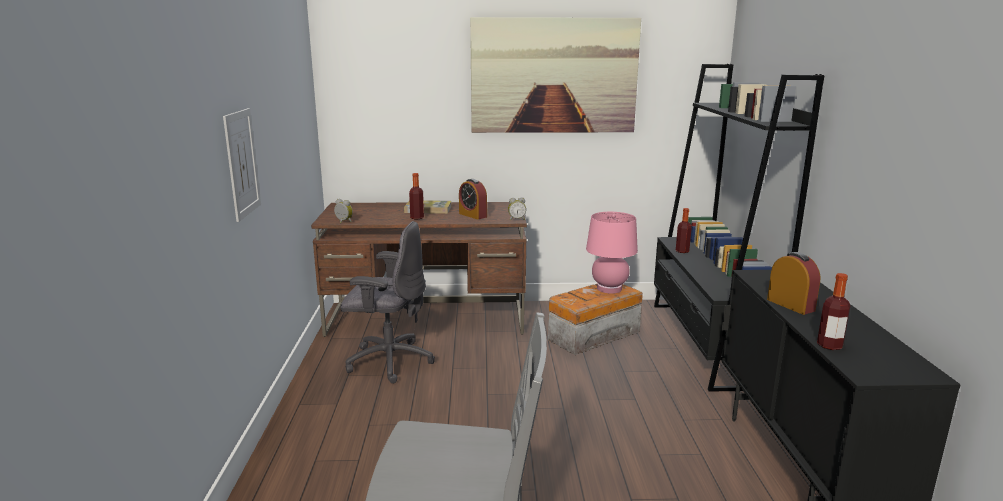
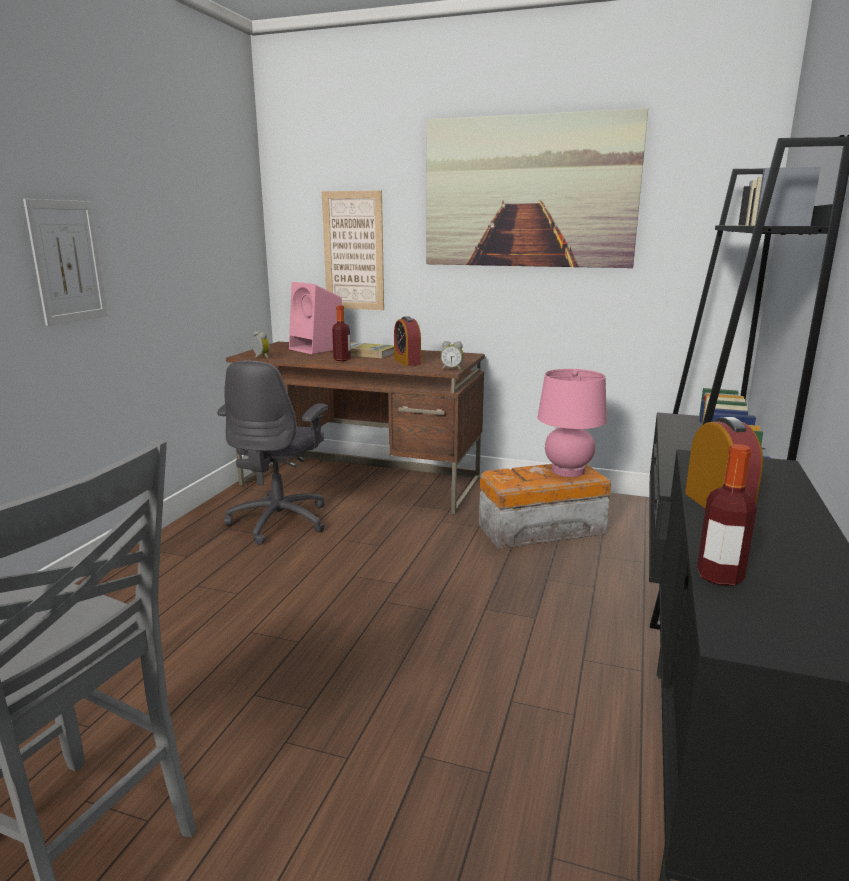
camera: 20 degrees right, 0 degrees up
grey office chair [341,221,435,383] -> grey office chair turned 75 degrees clockwise [217,360,328,545]
bottle [676,208,692,253] -> none
none -> pink speaker [289,282,342,354]
none -> picture [322,190,384,310]

